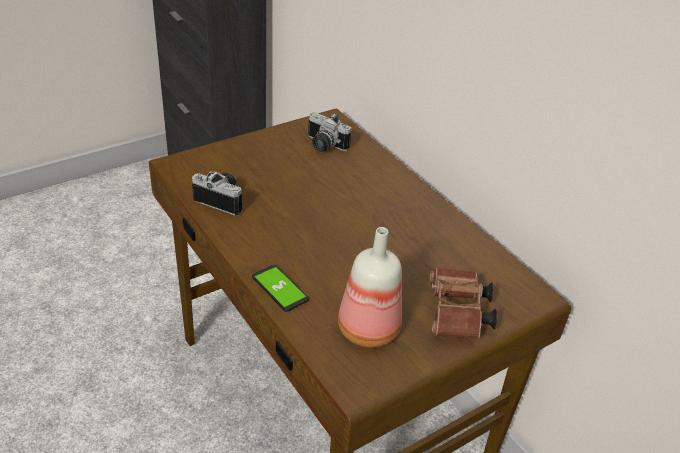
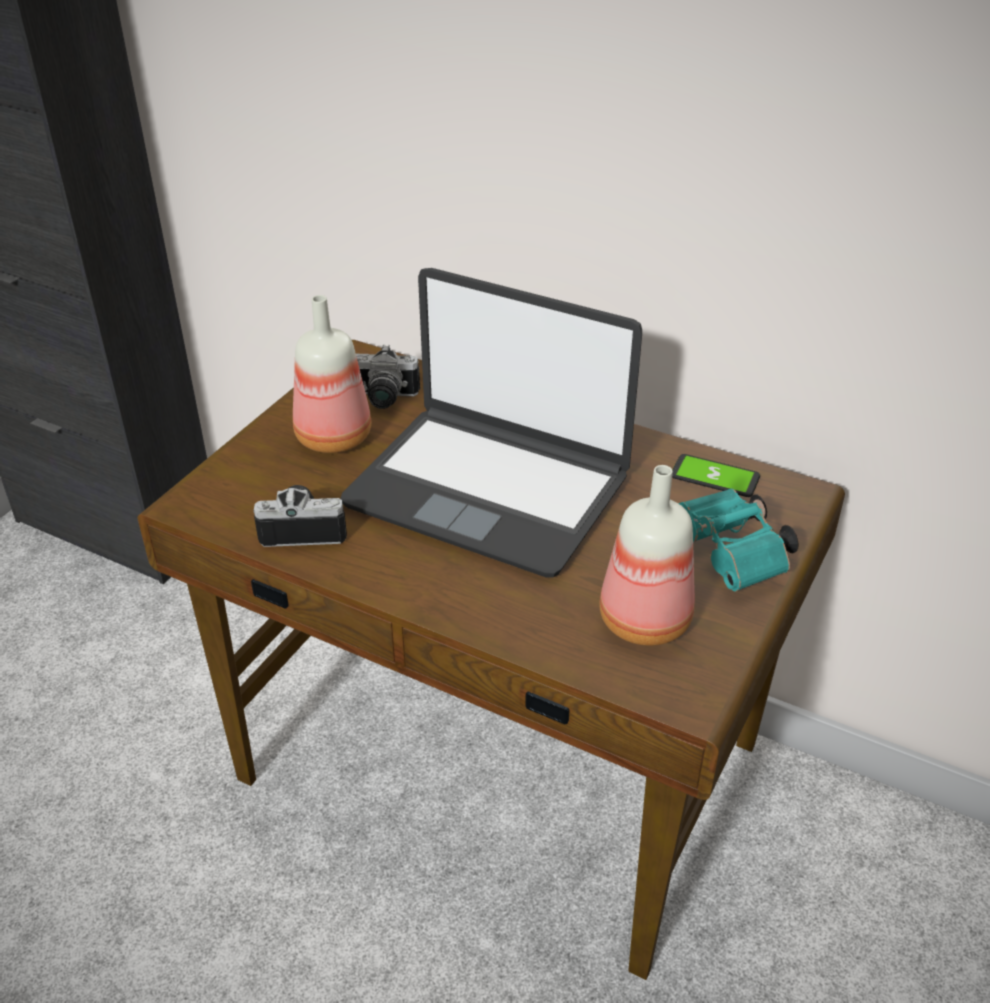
camera: 25 degrees left, 0 degrees up
phone [252,265,309,312] -> phone moved to [672,454,760,497]
brown binoculars [430,267,497,339] -> turquoise binoculars [678,489,799,592]
none -> bottle [293,295,371,453]
none -> laptop [340,268,642,577]

